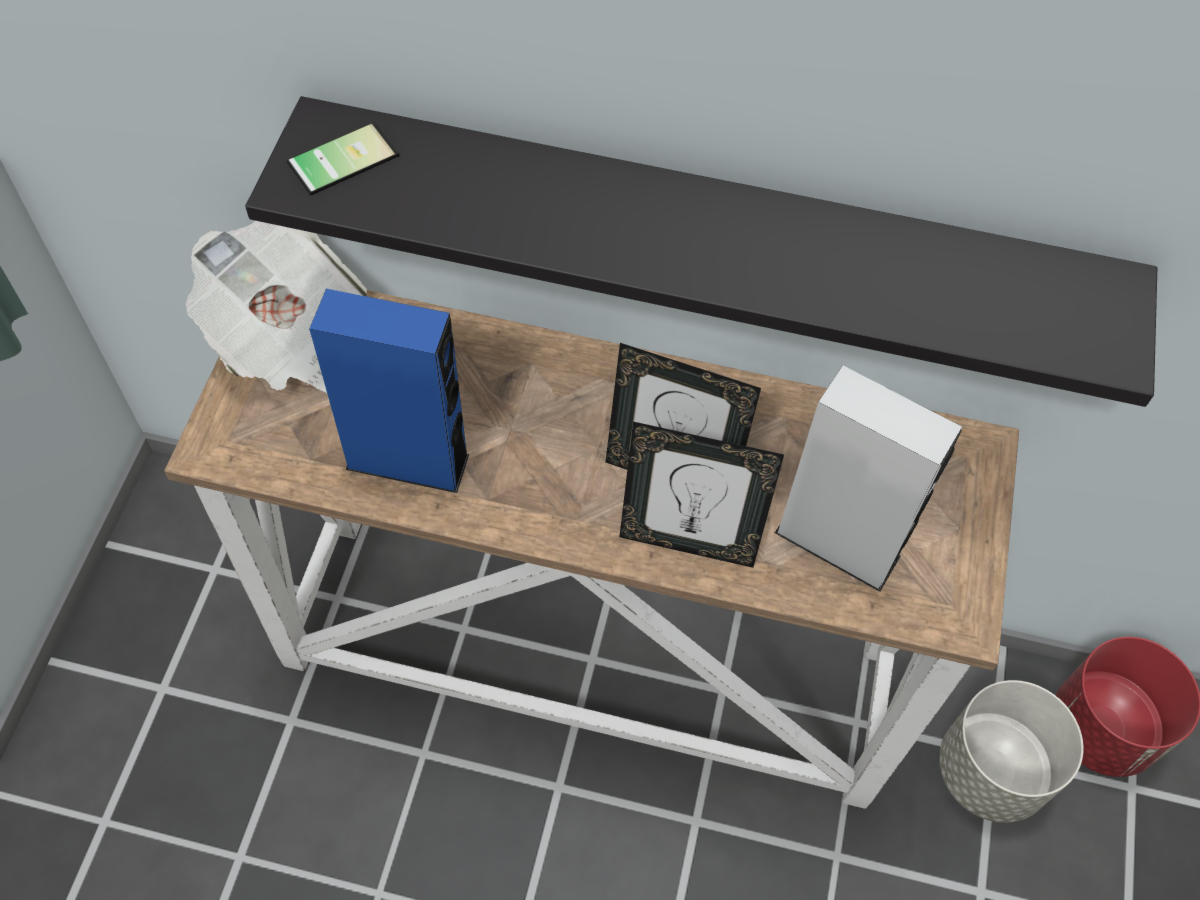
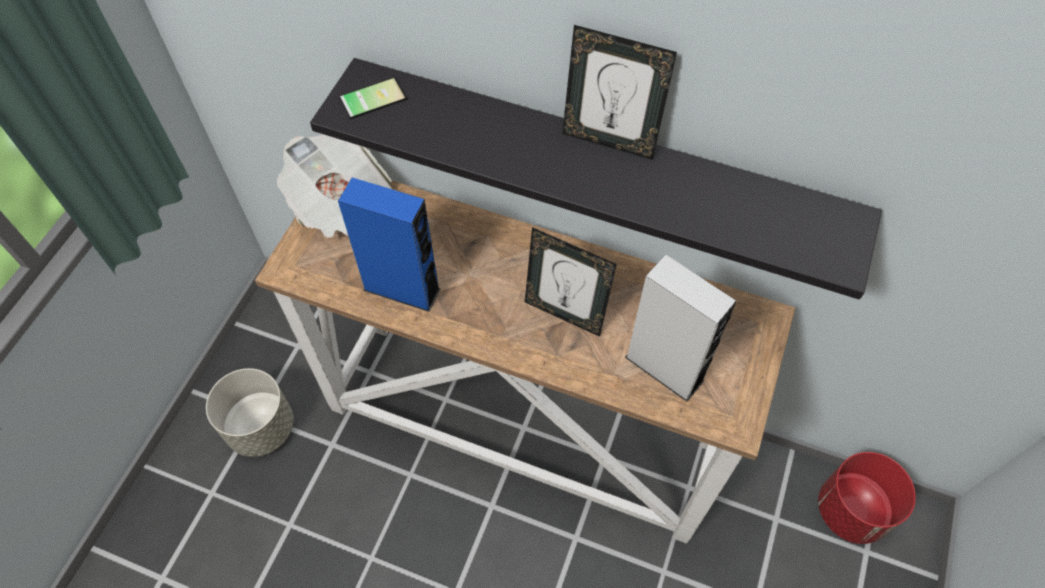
camera: 10 degrees right, 0 degrees up
picture frame [619,422,784,568] -> picture frame moved to [562,25,677,160]
grey planter [939,680,1083,823] -> grey planter moved to [206,368,293,457]

